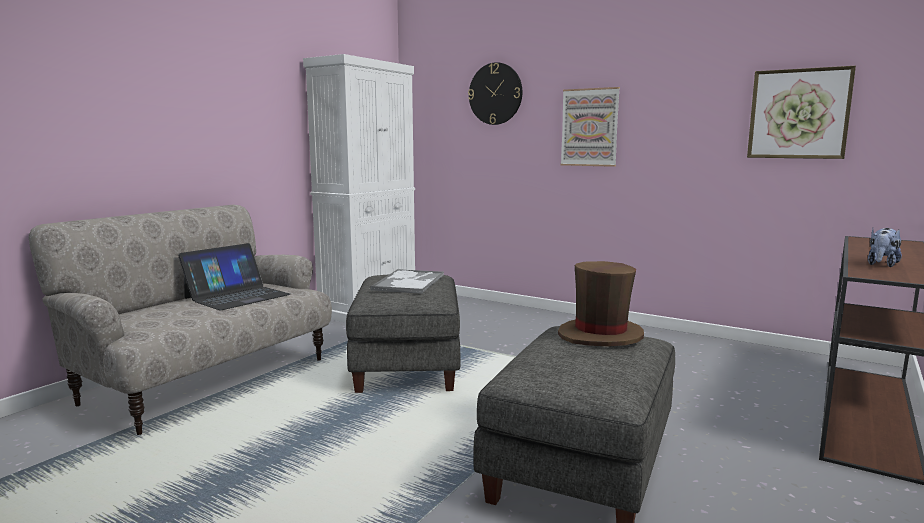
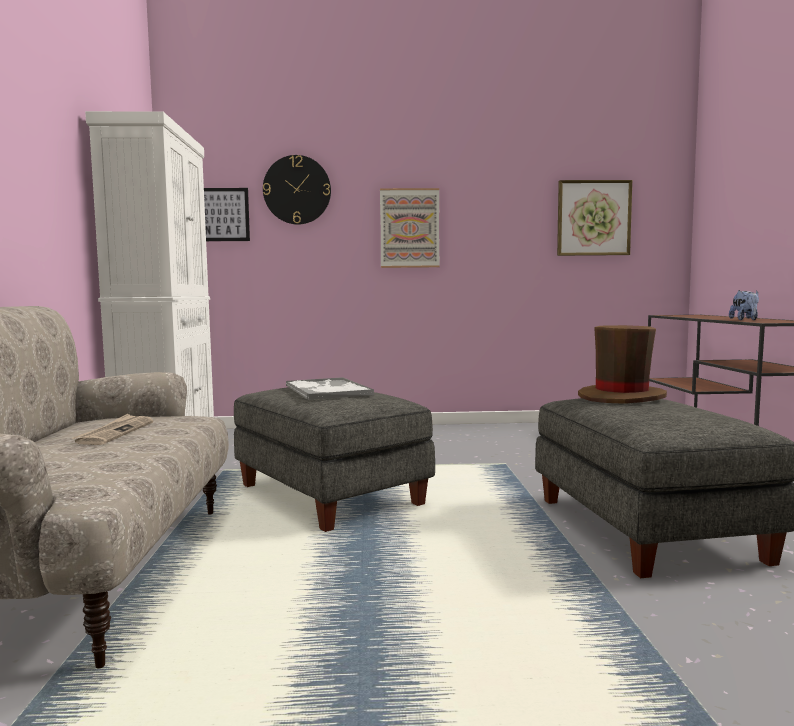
camera: 35 degrees left, 5 degrees down
laptop [178,243,290,310] -> newspaper [71,414,153,445]
none -> picture [204,188,250,241]

